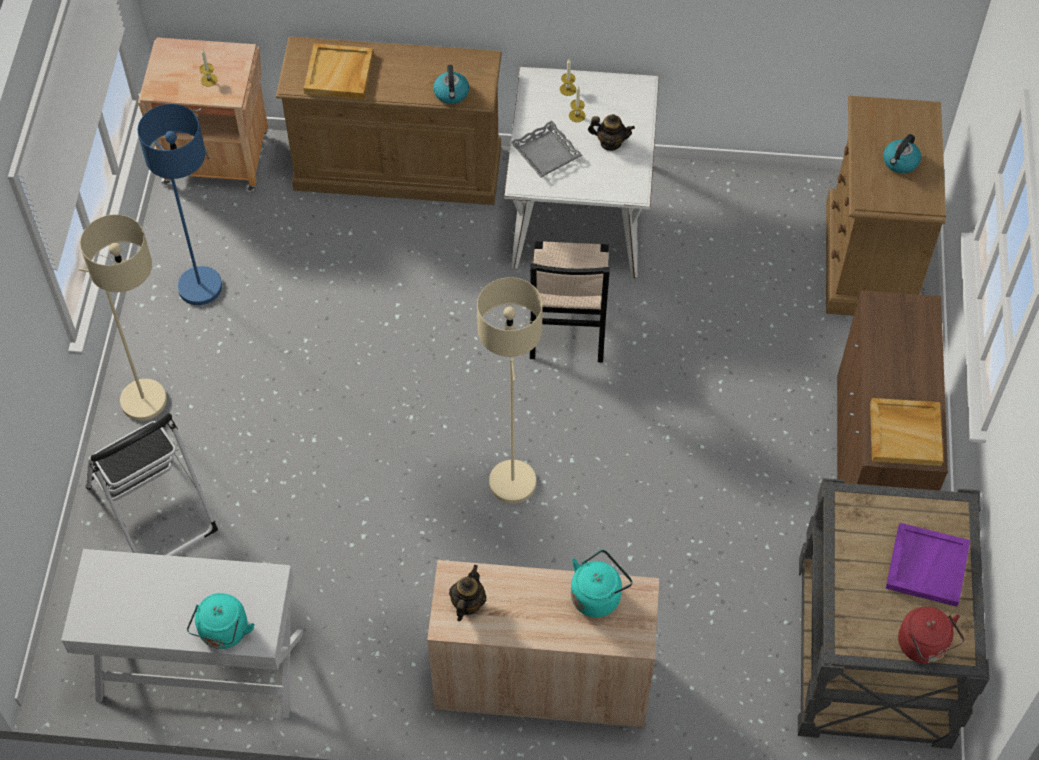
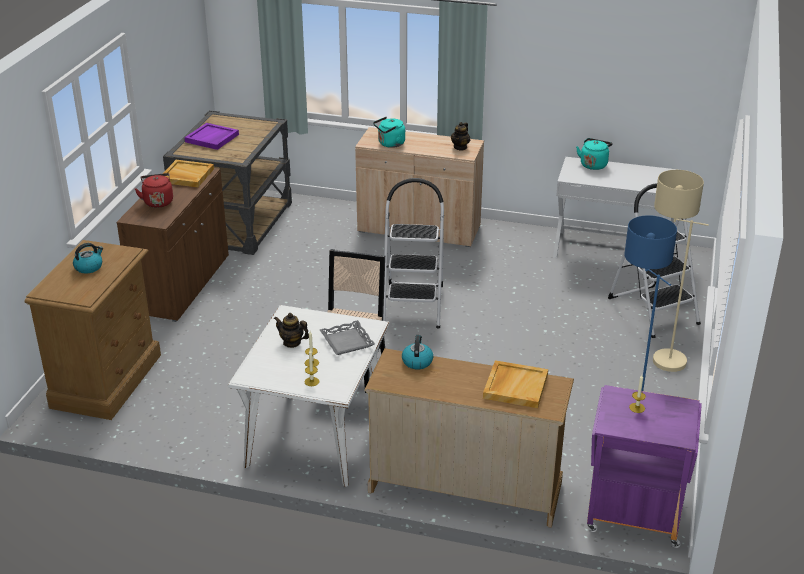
camera: 170 degrees left, 25 degrees down
brown cart [138,37,268,192] -> purple cart [587,385,702,548]
beige floor lamp [477,277,543,503] -> step ladder [383,178,444,329]
red kettle [898,606,964,664] -> red kettle moved to [135,173,173,208]

